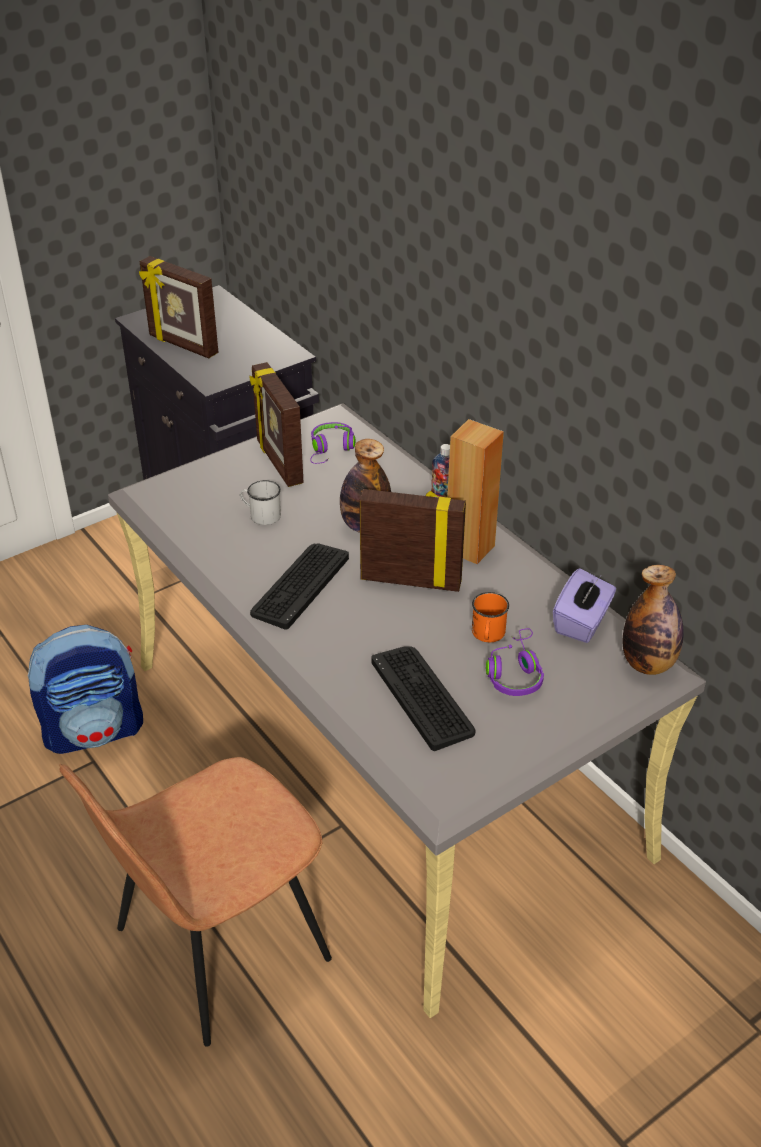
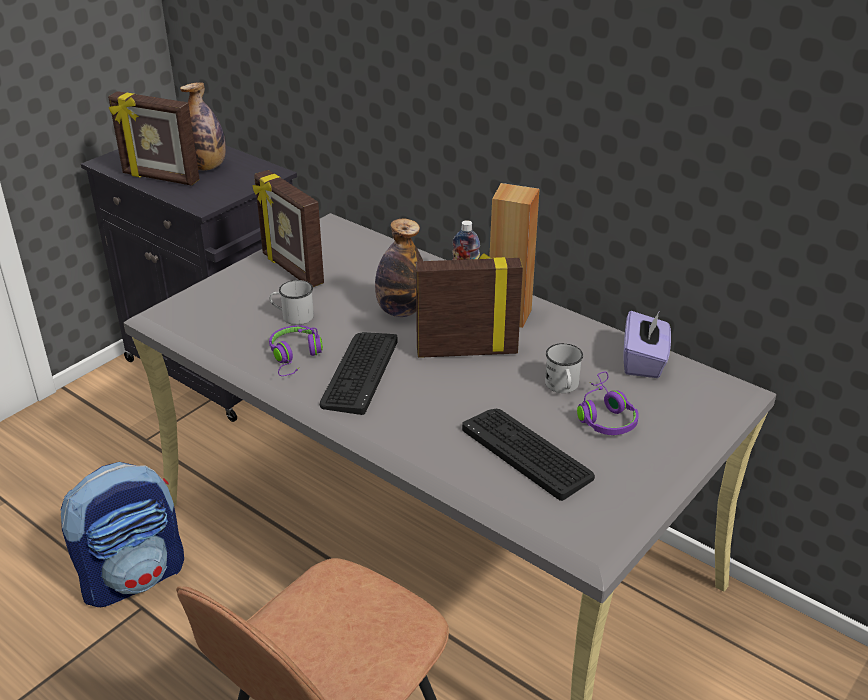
camera: 15 degrees left, 5 degrees down
purple headphones [310,422,355,464] -> purple headphones moved to [269,325,323,376]
orange mug [472,592,509,642] -> white mug [545,343,583,393]
bottle [623,565,684,675] -> bottle moved to [180,82,226,170]

